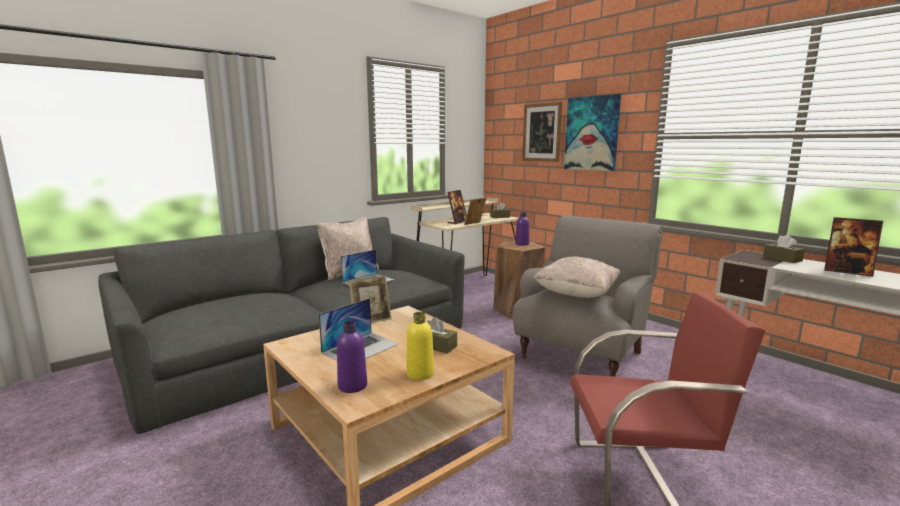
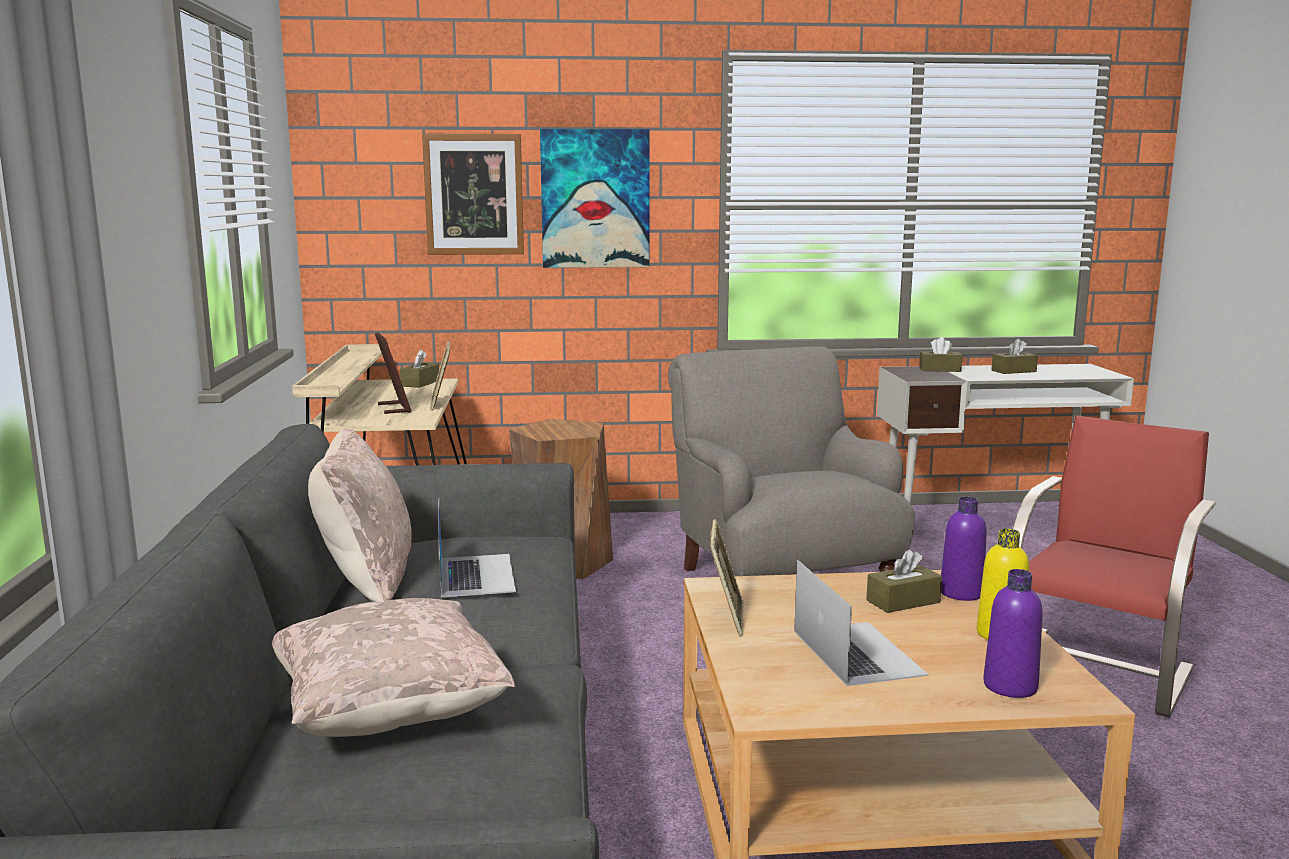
camera: 55 degrees left, 0 degrees up
purple bottle [515,212,529,246] -> purple bottle moved to [941,497,987,601]
beige pillow [533,256,621,298] -> beige pillow moved to [272,598,515,737]
picture frame [824,217,883,277] -> brown tissue box [991,338,1038,374]

